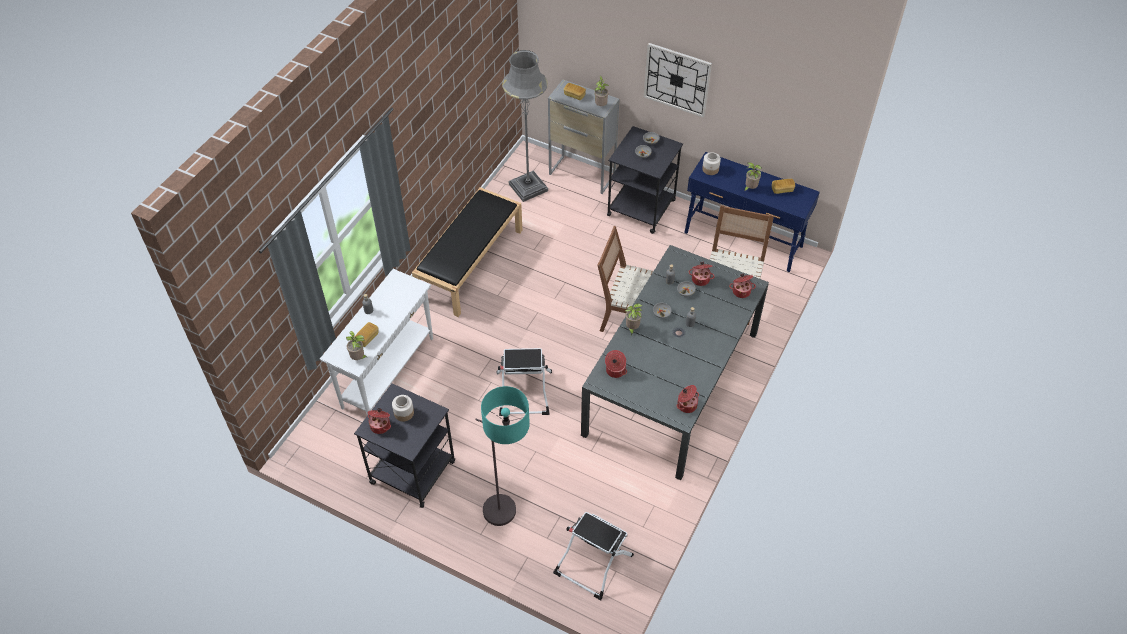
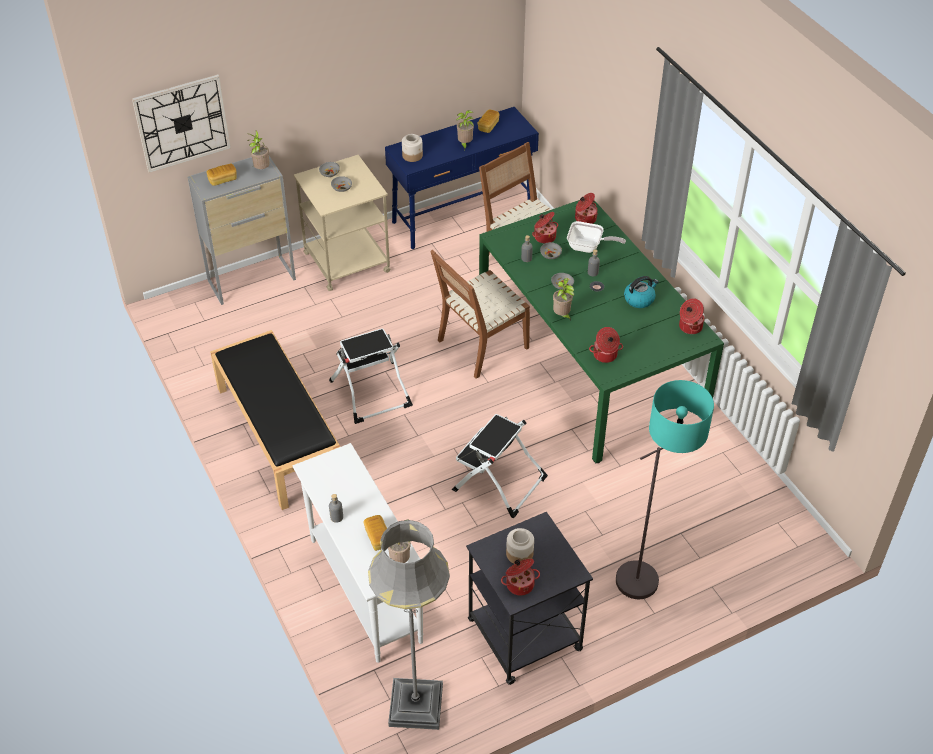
camera: 55 degrees left, 5 degrees down
grey floor lamp [502,50,548,202] -> grey floor lamp moved to [368,520,450,730]
step ladder [553,512,634,600] -> step ladder moved to [329,328,413,424]
grey dining table [581,245,769,480] -> green dining table [479,200,724,463]
black cart [607,126,683,234] -> beige cart [294,155,391,291]
wall clock [644,43,712,118] -> wall clock moved to [132,74,231,173]
none -> frying pan [567,221,626,253]
none -> kettle [624,276,659,308]

